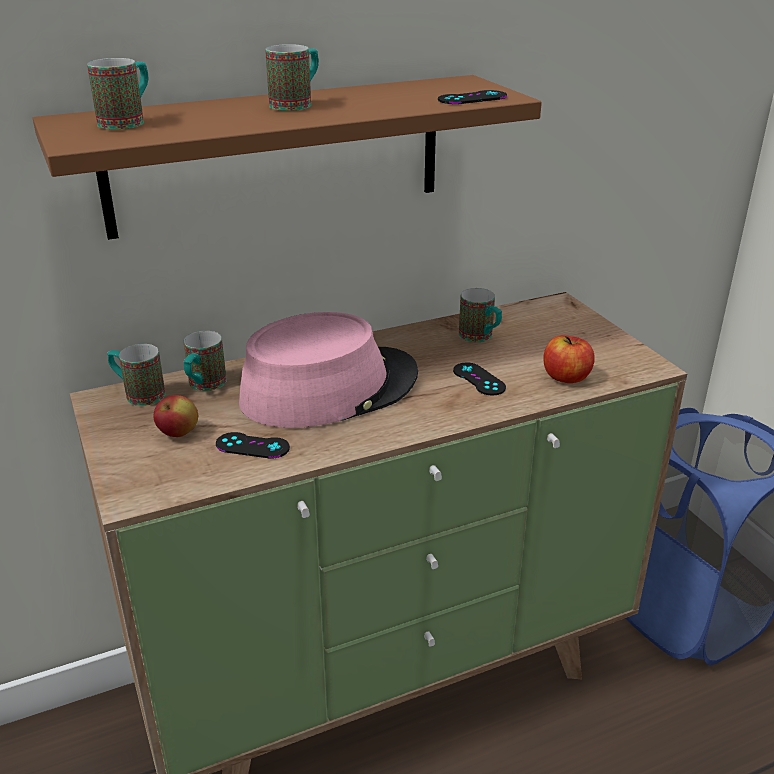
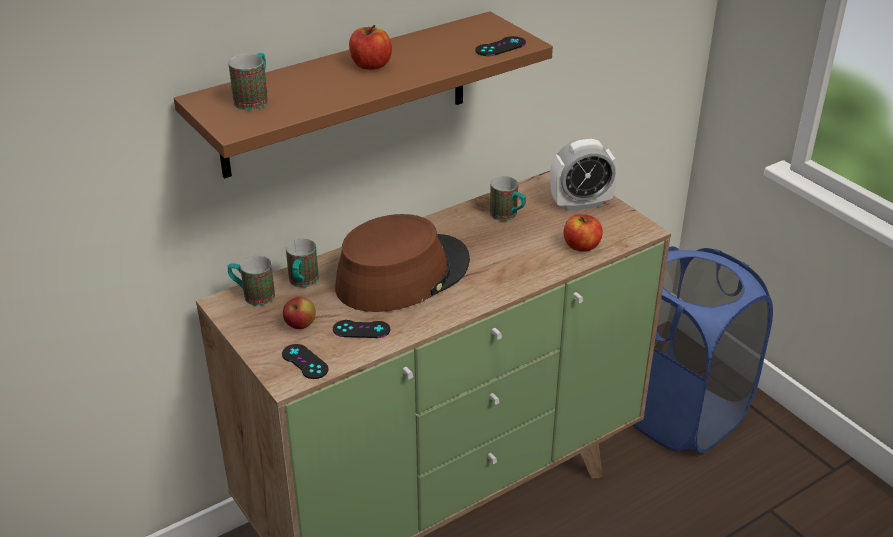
camera: 10 degrees left, 5 degrees up
pink hat [239,312,418,428] -> brown hat [335,214,470,312]
mug [265,44,319,111] -> apple [349,25,392,70]
black game controller [453,362,506,395] -> black game controller moved to [282,344,329,379]
none -> alarm clock [550,139,618,211]

